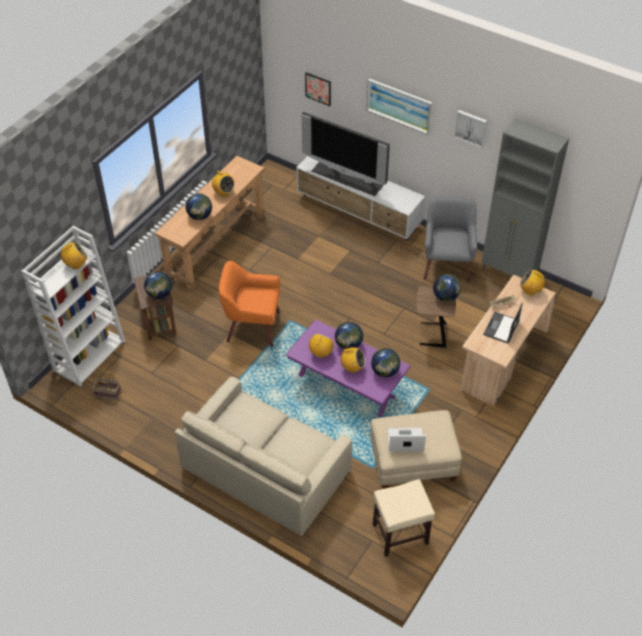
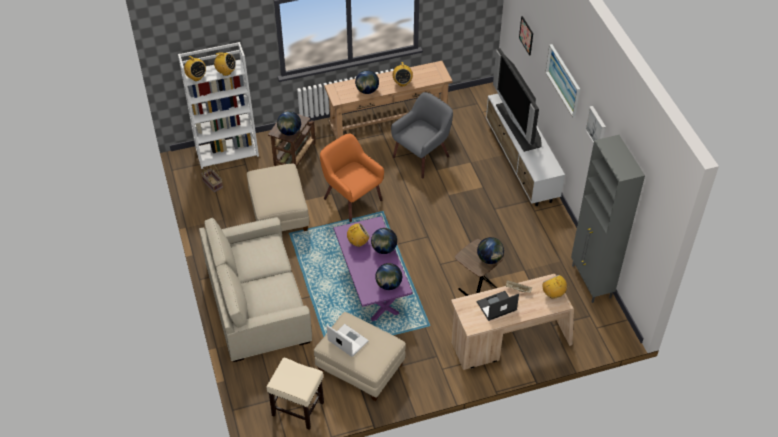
camera: 40 degrees right, 0 degrees up
radio [341,347,365,373] -> radio moved to [184,56,206,81]
grey armchair [424,197,477,282] -> grey armchair moved to [391,92,453,179]
none -> beige ottoman [247,163,309,231]

